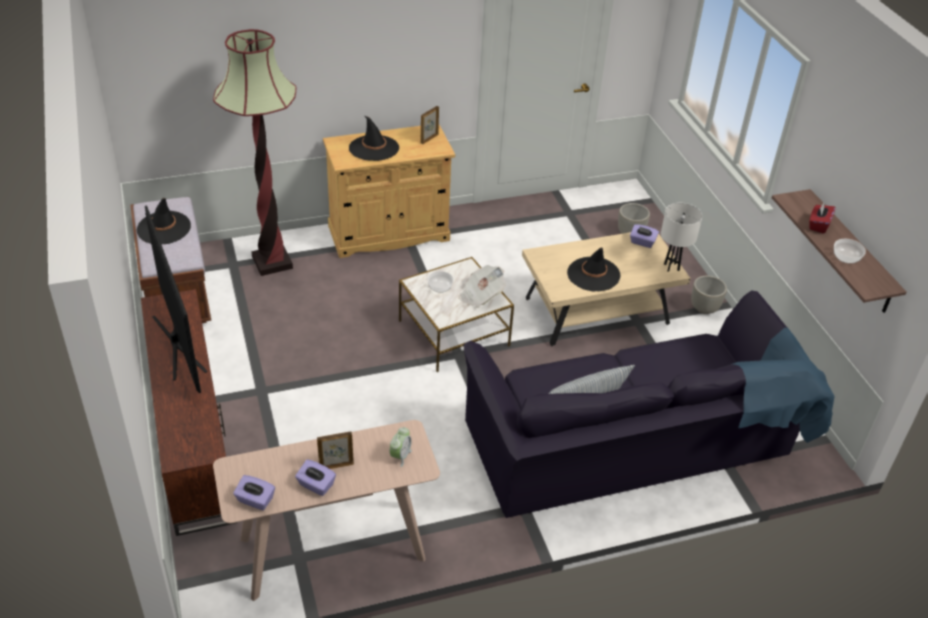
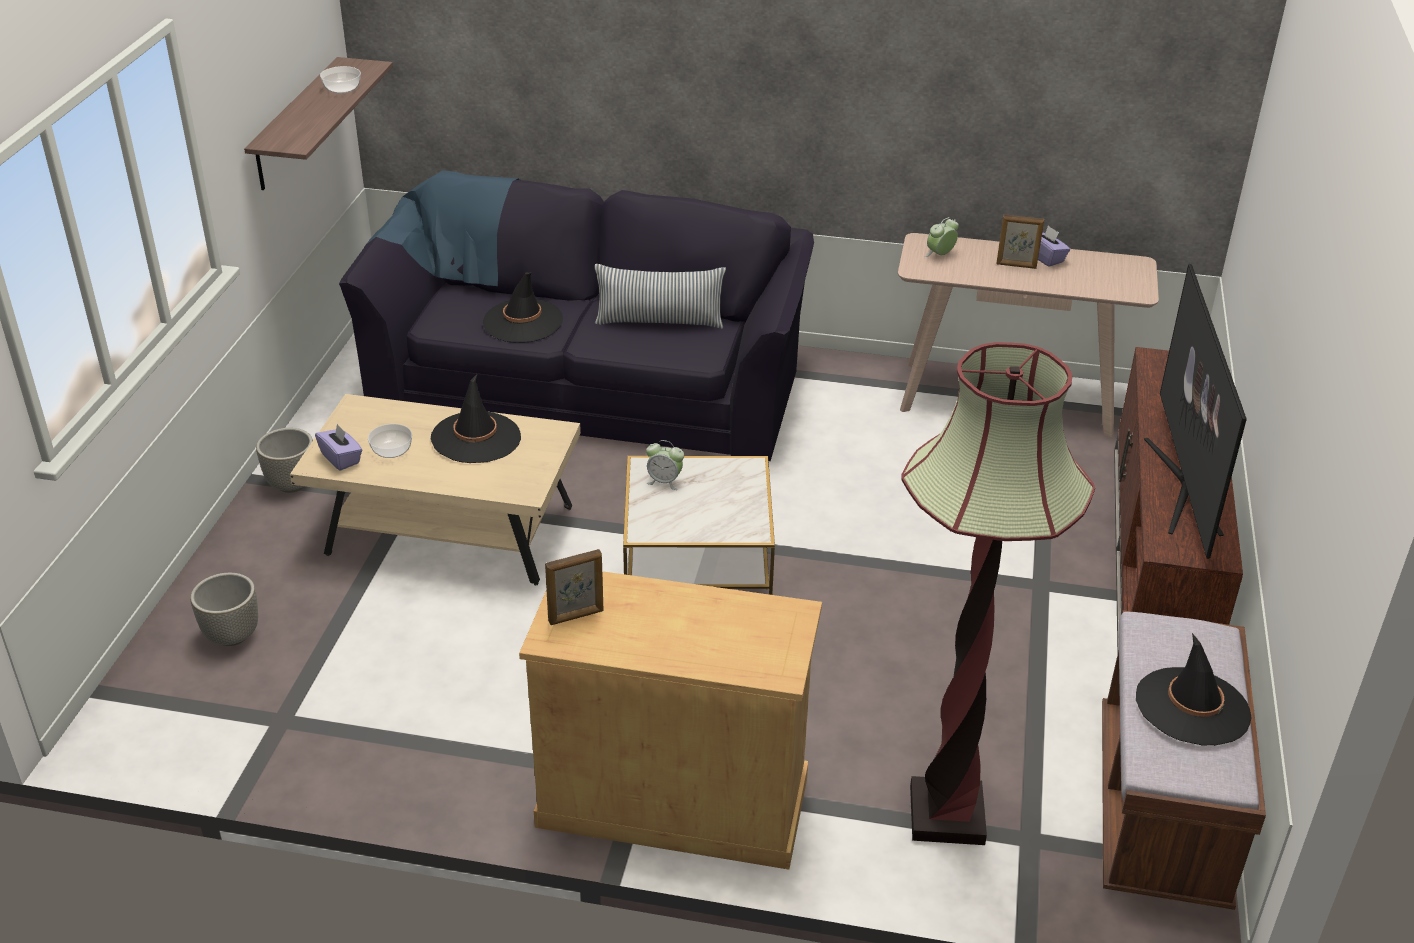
camera: 150 degrees left, 5 degrees down
purple tissue box [233,475,275,510] -> none
black hat [349,115,399,161] -> black hat moved to [483,272,563,343]
bowl [428,271,454,293] -> bowl moved to [368,424,412,458]
newspaper [458,265,506,308] -> alarm clock [646,440,684,490]
white table lamp [661,203,702,272] -> none
red tissue box [809,202,835,234] -> none

